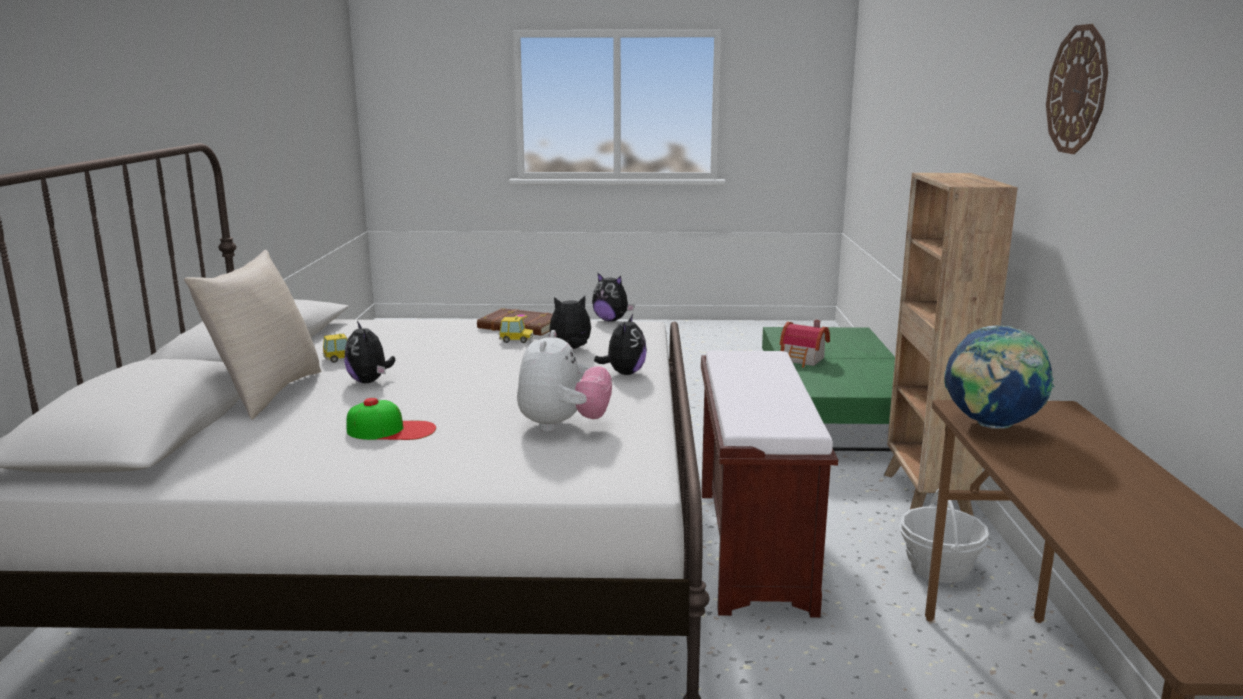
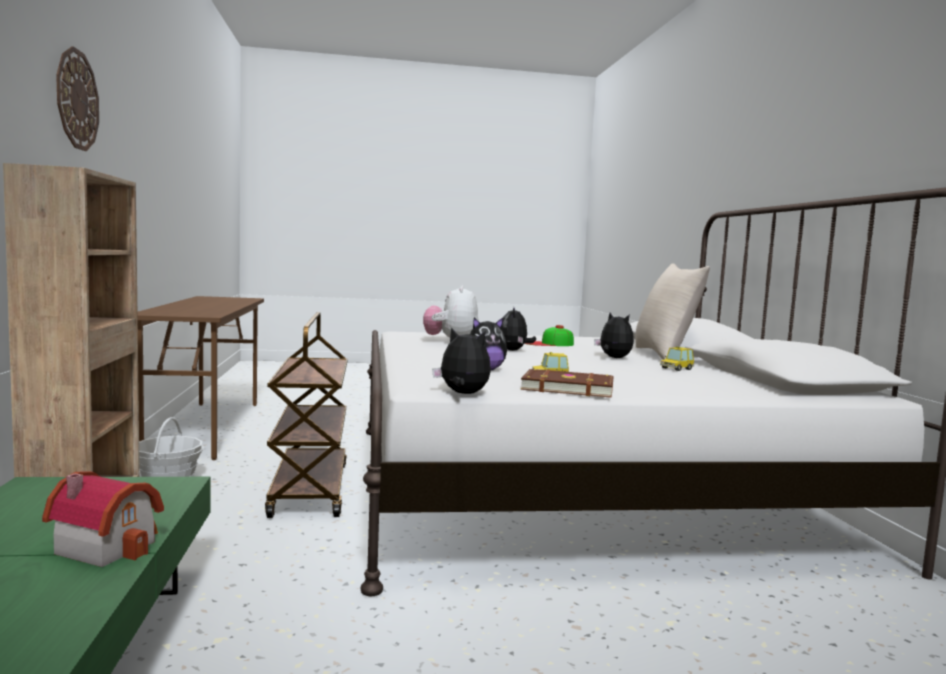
camera: 170 degrees right, 10 degrees down
plush toy [594,314,647,375] -> plush toy moved to [501,308,536,351]
brown bench [701,350,838,617] -> brown cart [265,312,348,518]
globe [944,325,1055,429] -> none

